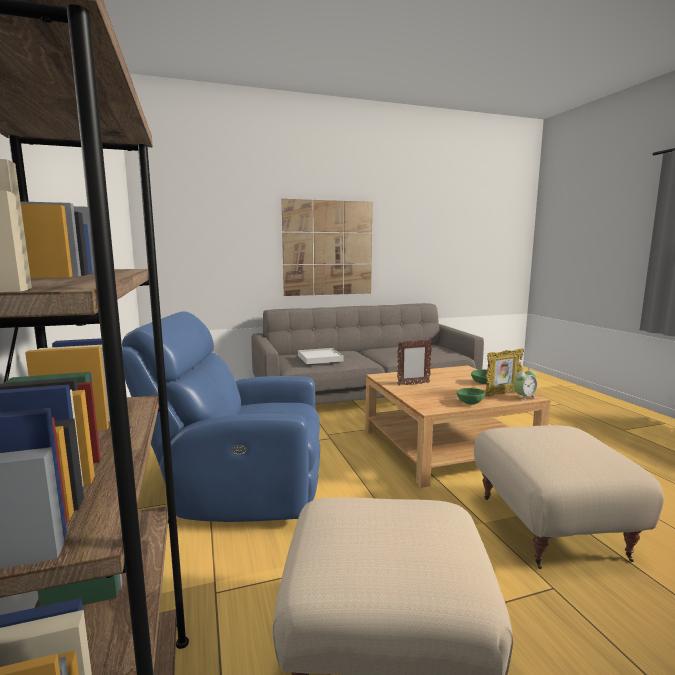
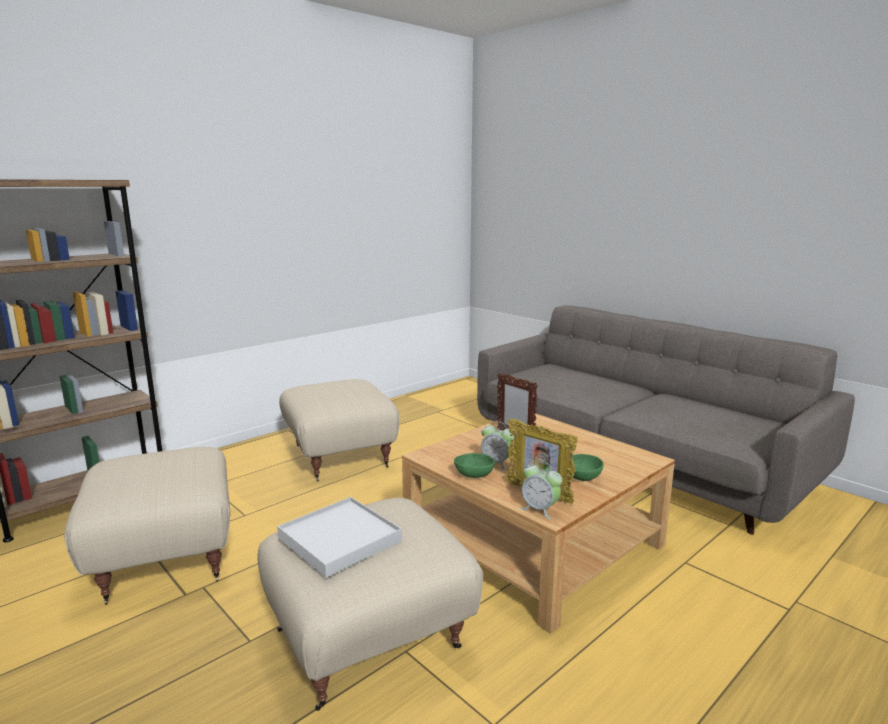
camera: 65 degrees right, 5 degrees up
blue armchair [122,311,320,522] -> beige ottoman [279,379,400,481]
picture [282,199,372,296] -> none
white tray [298,348,343,364] -> white tray moved to [277,497,402,578]
none -> alarm clock [481,422,515,470]

